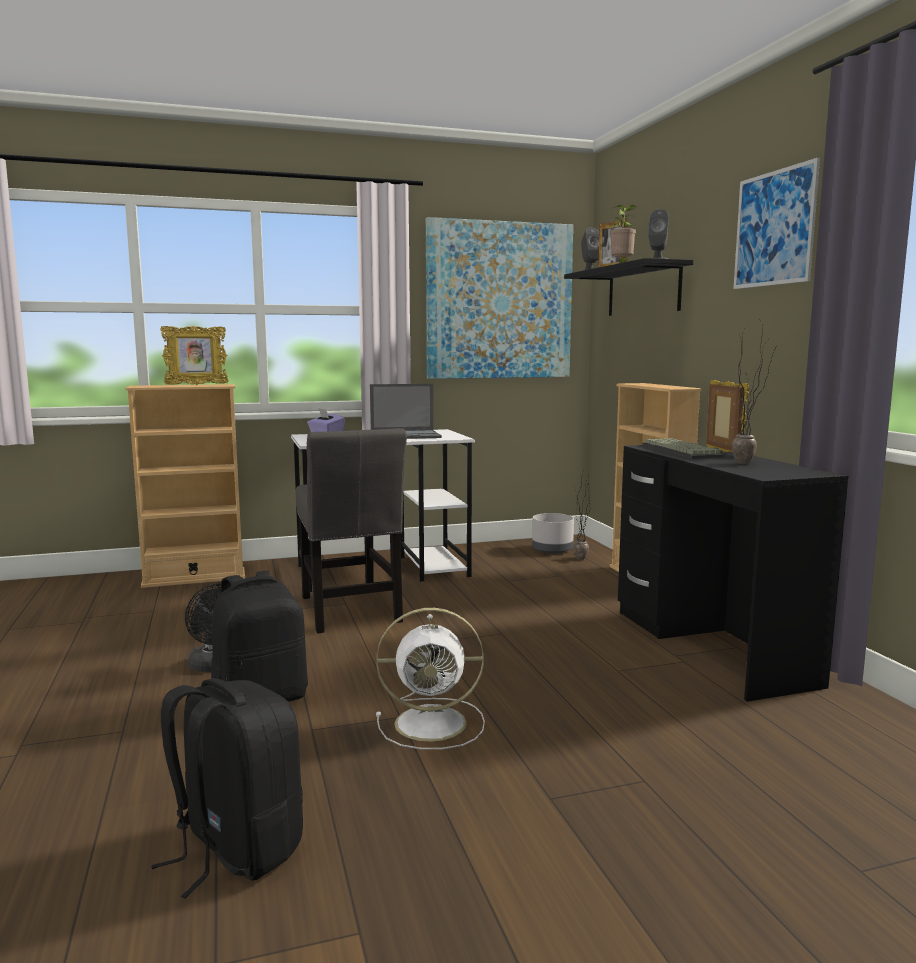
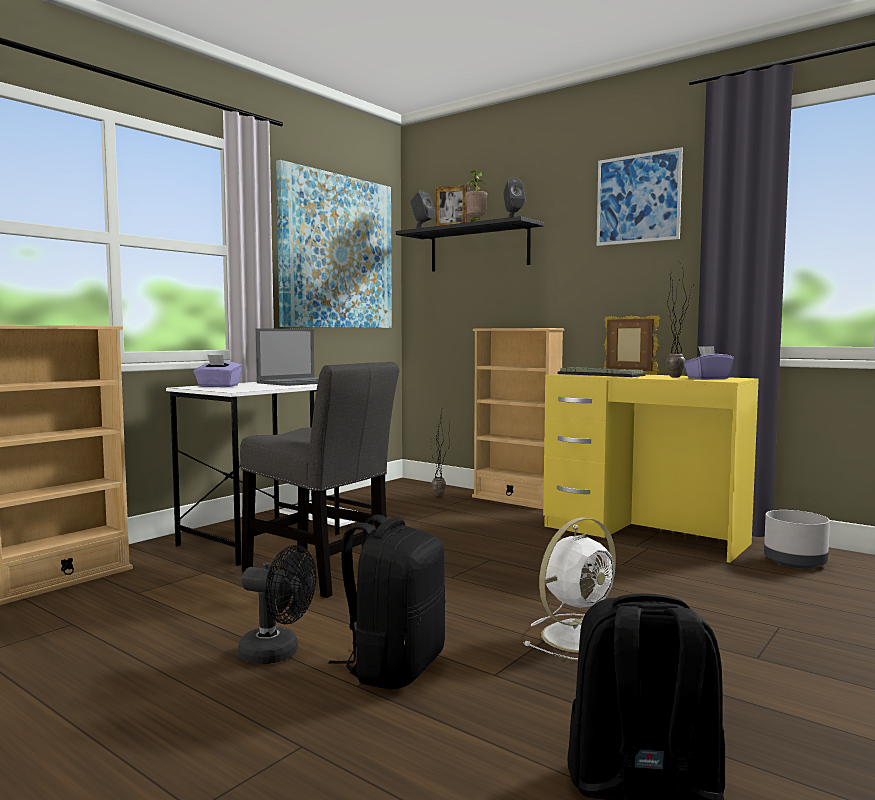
camera: 35 degrees left, 5 degrees down
picture frame [160,326,229,385] -> none
grey planter [532,513,574,554] -> grey planter moved to [764,510,830,568]
black desk [618,443,848,702] -> yellow desk [543,374,759,563]
none -> purple tissue box [684,346,734,380]

